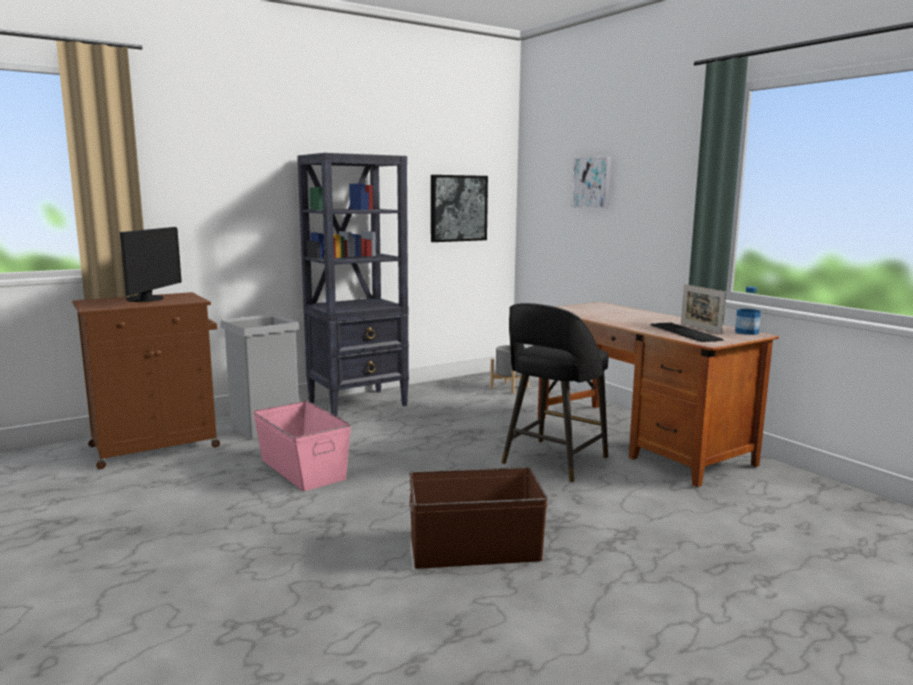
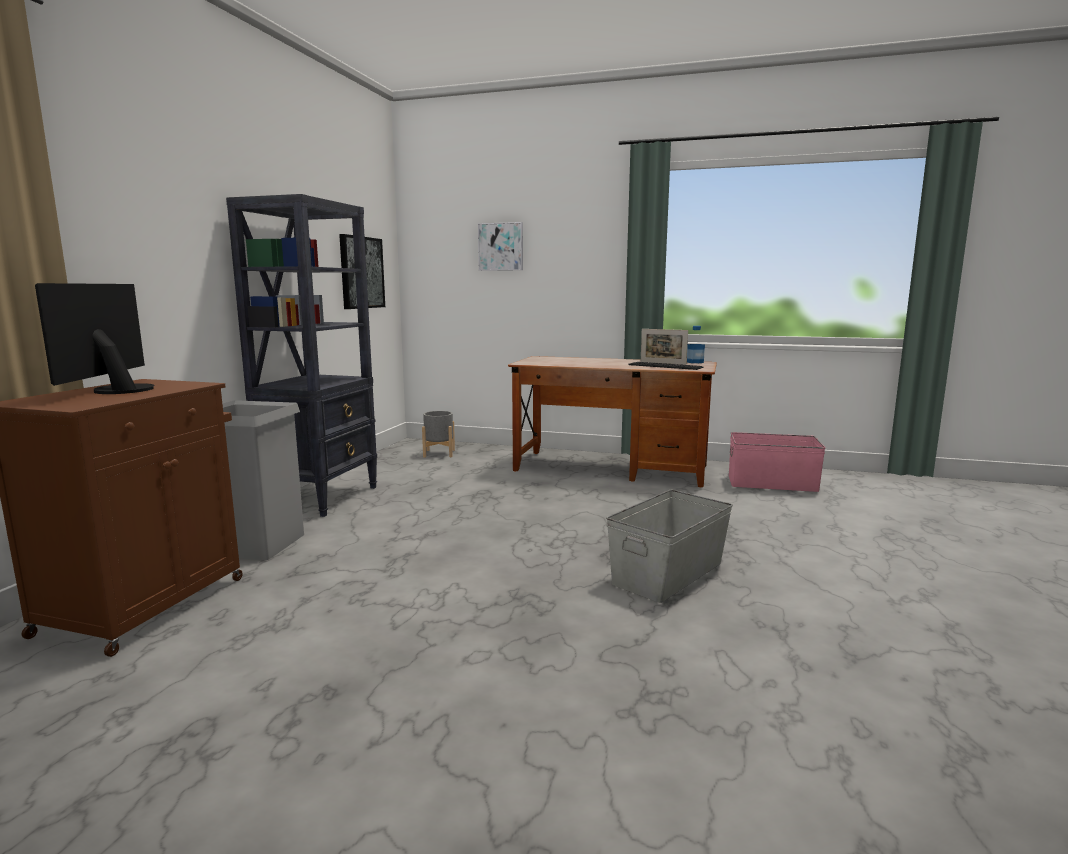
camera: 40 degrees left, 0 degrees up
monitor [120,227,182,302] -> monitor turned 150 degrees counterclockwise [35,283,155,394]
pink storage box [253,401,351,491] -> pink storage box moved to [729,432,826,492]
brown storage box [409,467,548,569] -> grey storage box [606,490,733,603]
black stool [501,303,609,483] -> none

